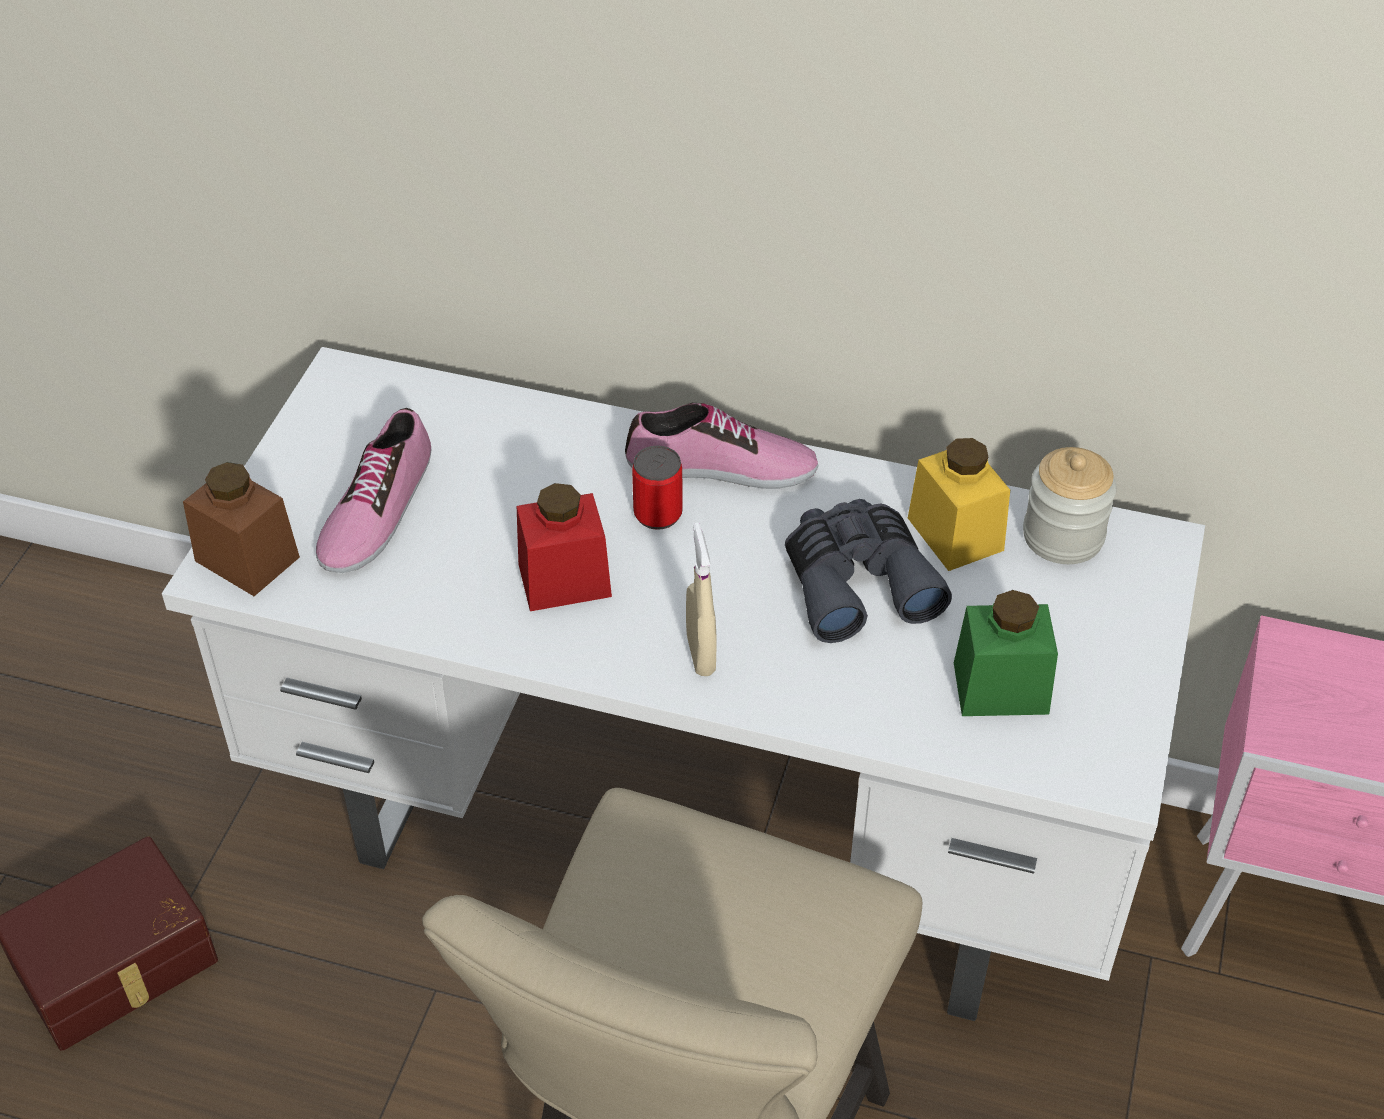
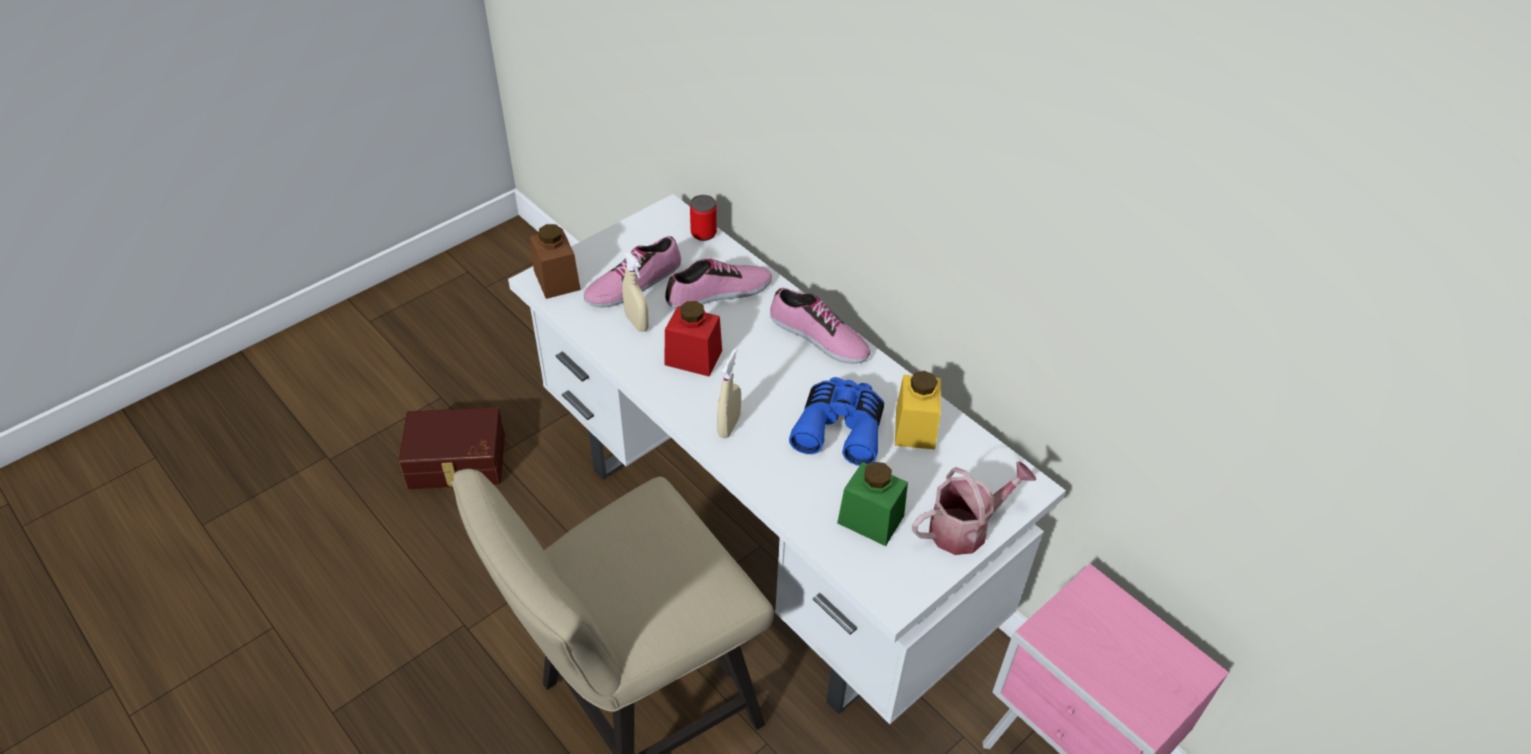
camera: 30 degrees right, 0 degrees up
can [632,446,683,530] -> can moved to [690,195,717,241]
grey binoculars [785,499,952,643] -> blue binoculars [789,377,884,466]
jar [1023,447,1117,564] -> none
none -> beige spray bottle [622,251,649,332]
none -> shoe [665,259,772,309]
none -> watering can [912,461,1037,555]

